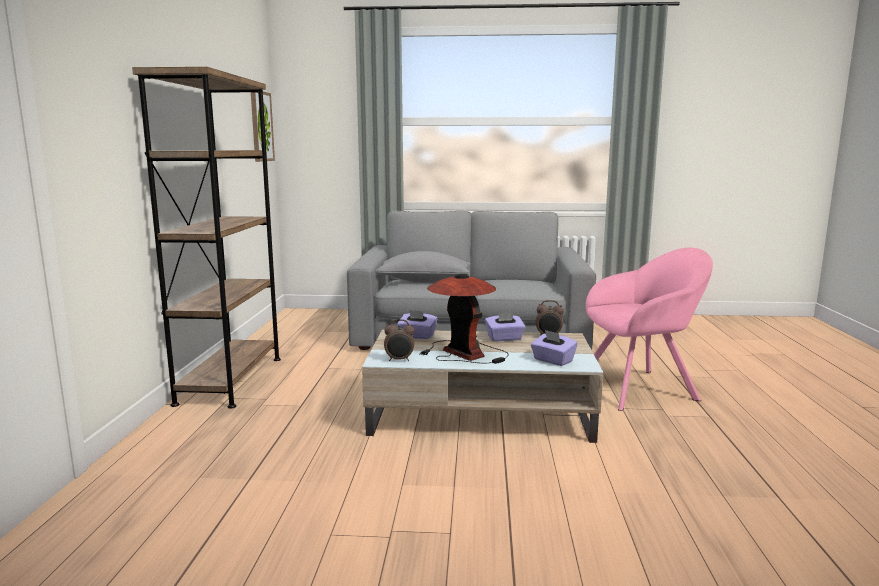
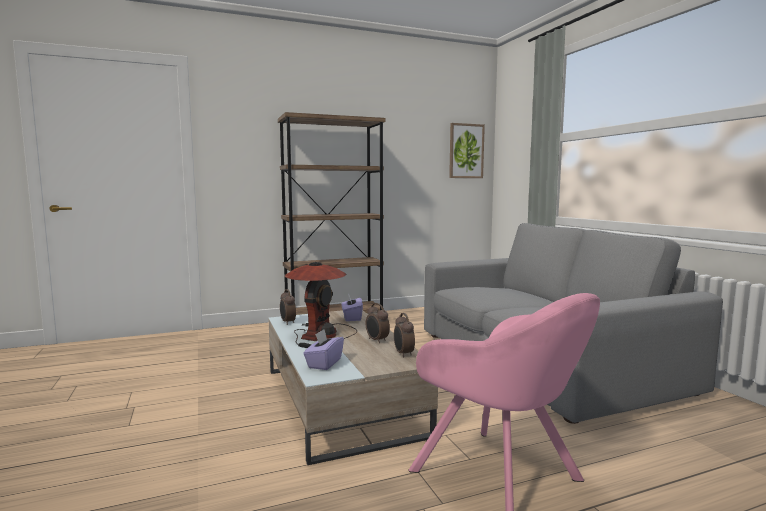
camera: 65 degrees right, 5 degrees down
grey pillow [376,251,471,282] -> none
purple tissue box [485,312,525,341] -> alarm clock [366,303,390,344]

